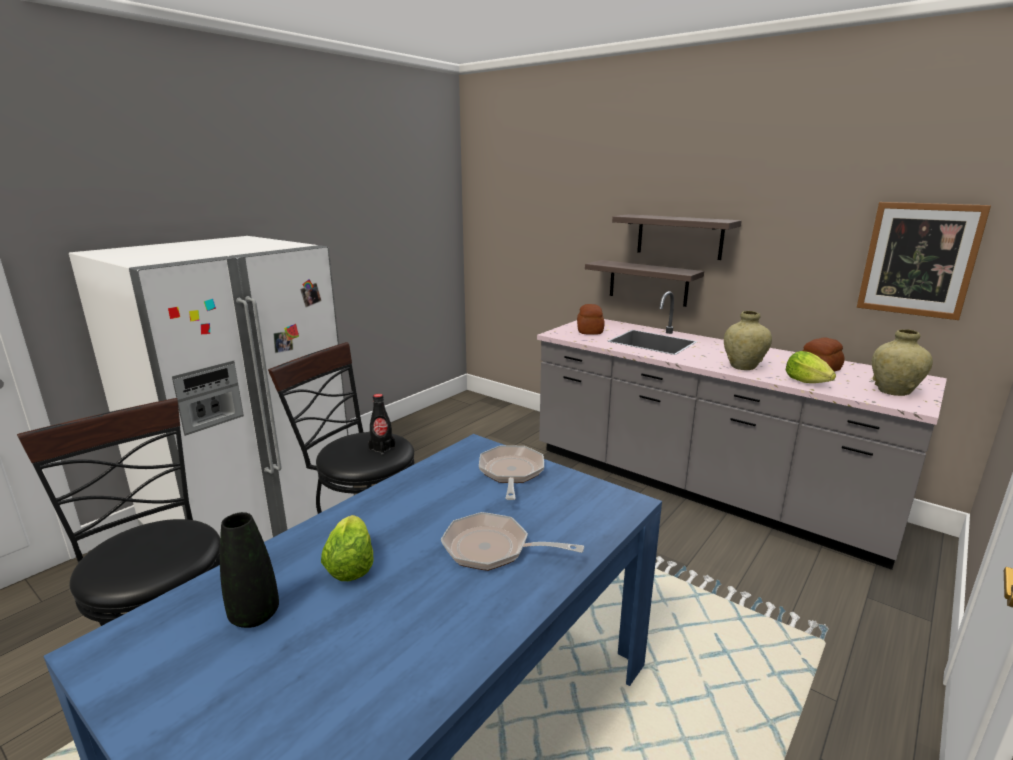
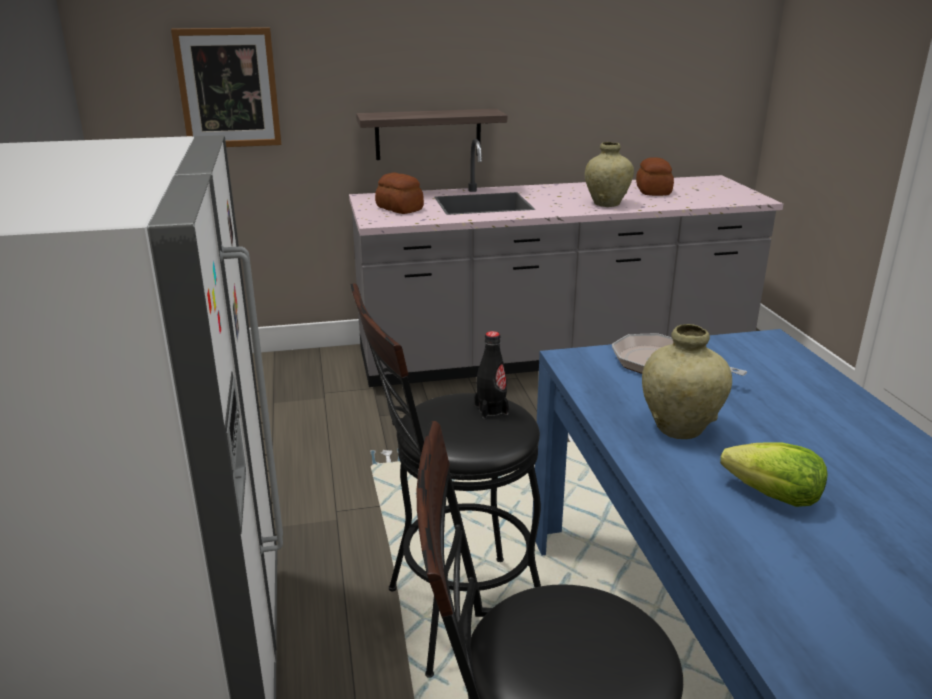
camera: 50 degrees left, 5 degrees up
black vase [220,512,279,628] -> none
frying pan [441,512,584,571] -> none
shelf [612,214,742,260] -> none
lettuce [786,351,836,383] -> none
picture [857,202,991,320] -> picture moved to [171,27,281,147]
beige vase [872,329,933,396] -> beige vase moved to [642,324,732,440]

